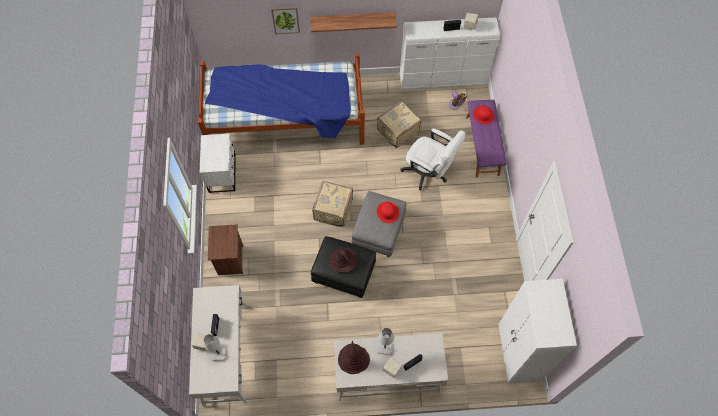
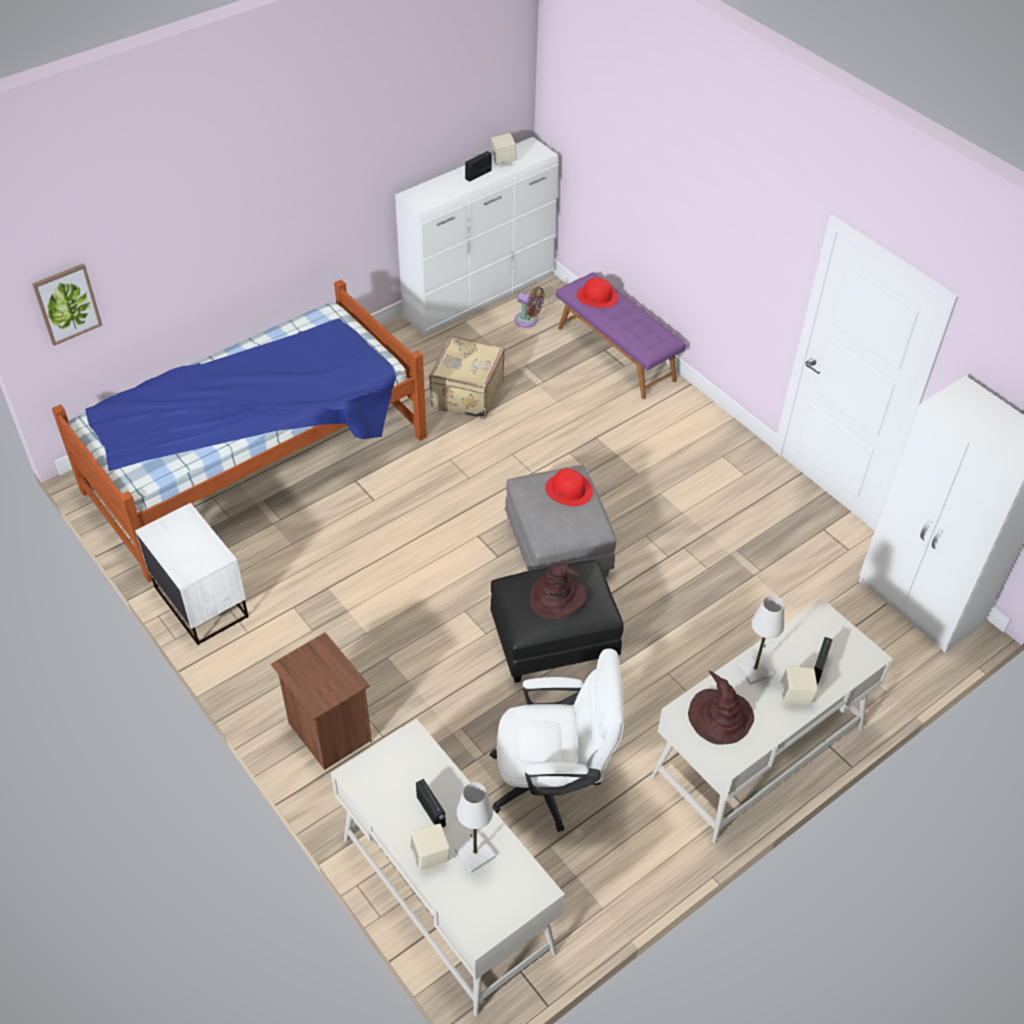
camera: 35 degrees left, 15 degrees down
picture [271,7,300,34] -> picture moved to [32,264,102,346]
shelf [310,12,397,32] -> none
beige suitcase [312,181,353,228] -> none
white office chair [400,128,466,190] -> white office chair moved to [490,649,624,832]

